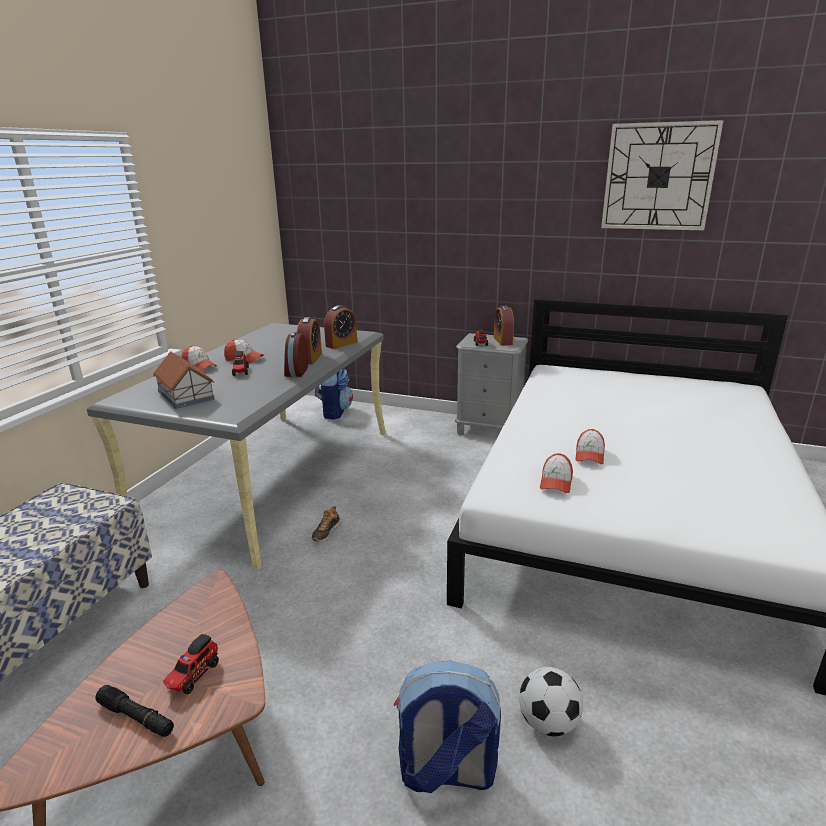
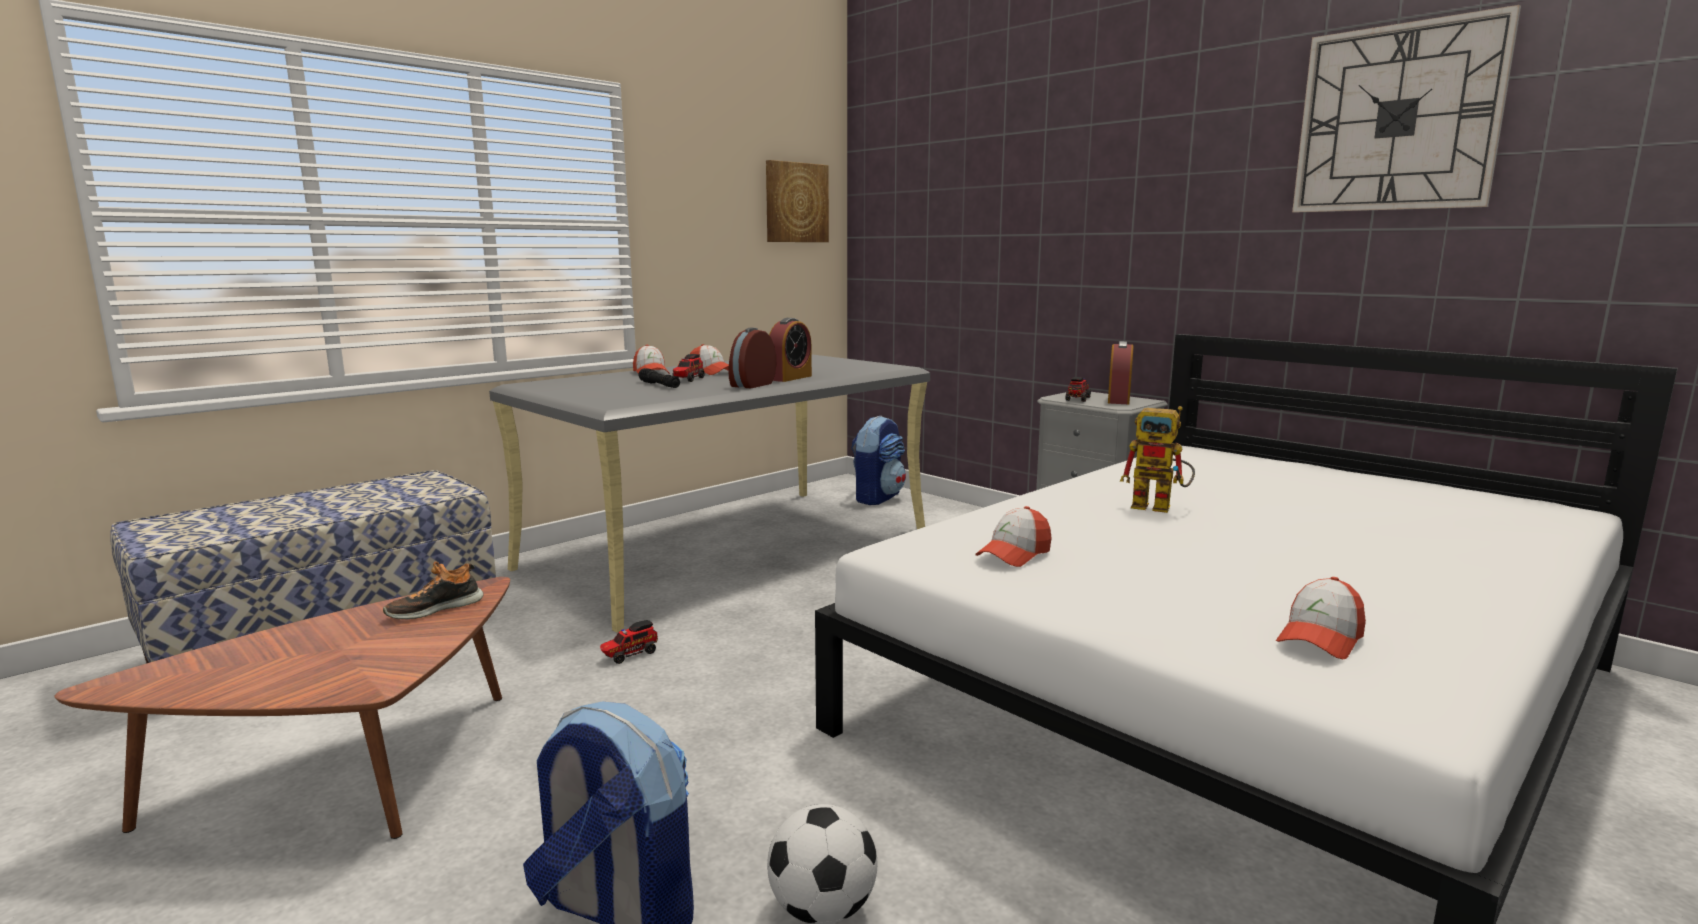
camera: 25 degrees right, 10 degrees down
black flashlight [95,685,174,737] -> black flashlight moved to [638,368,680,388]
toy house [153,351,215,409] -> none
toy truck [163,634,219,694] -> toy truck moved to [600,620,658,664]
shoe [312,506,342,542] -> shoe moved to [383,562,483,619]
alarm clock [324,305,357,349] -> none
cap [575,429,605,464] -> cap moved to [1276,577,1366,659]
none -> picture [766,160,829,242]
none -> toy robot [1120,406,1195,513]

